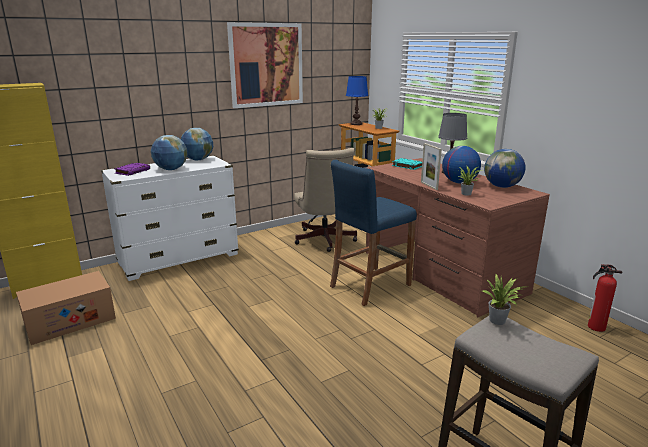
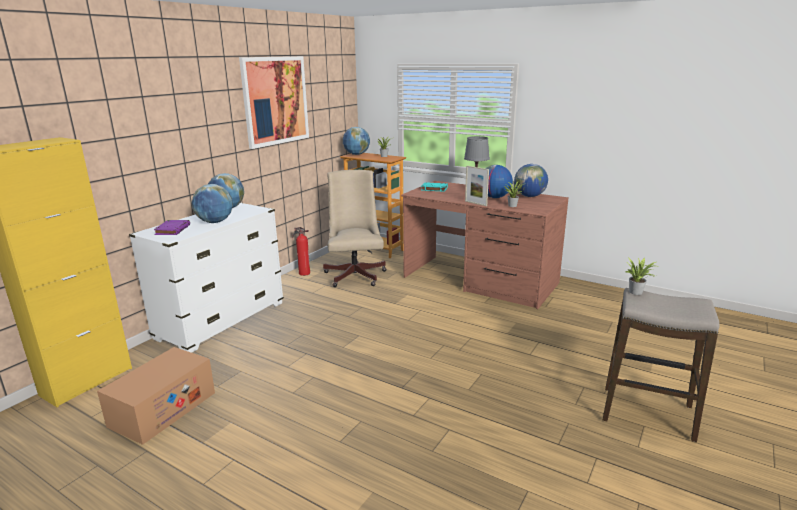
camera: 25 degrees left, 0 degrees up
beige office chair [294,148,357,252] -> beige office chair turned 150 degrees counterclockwise [323,170,387,287]
blue stool [330,160,417,306] -> none
blue table lamp [346,76,368,125] -> globe [343,127,370,155]
fire extinguisher [588,264,622,332] -> fire extinguisher moved to [292,227,310,276]

